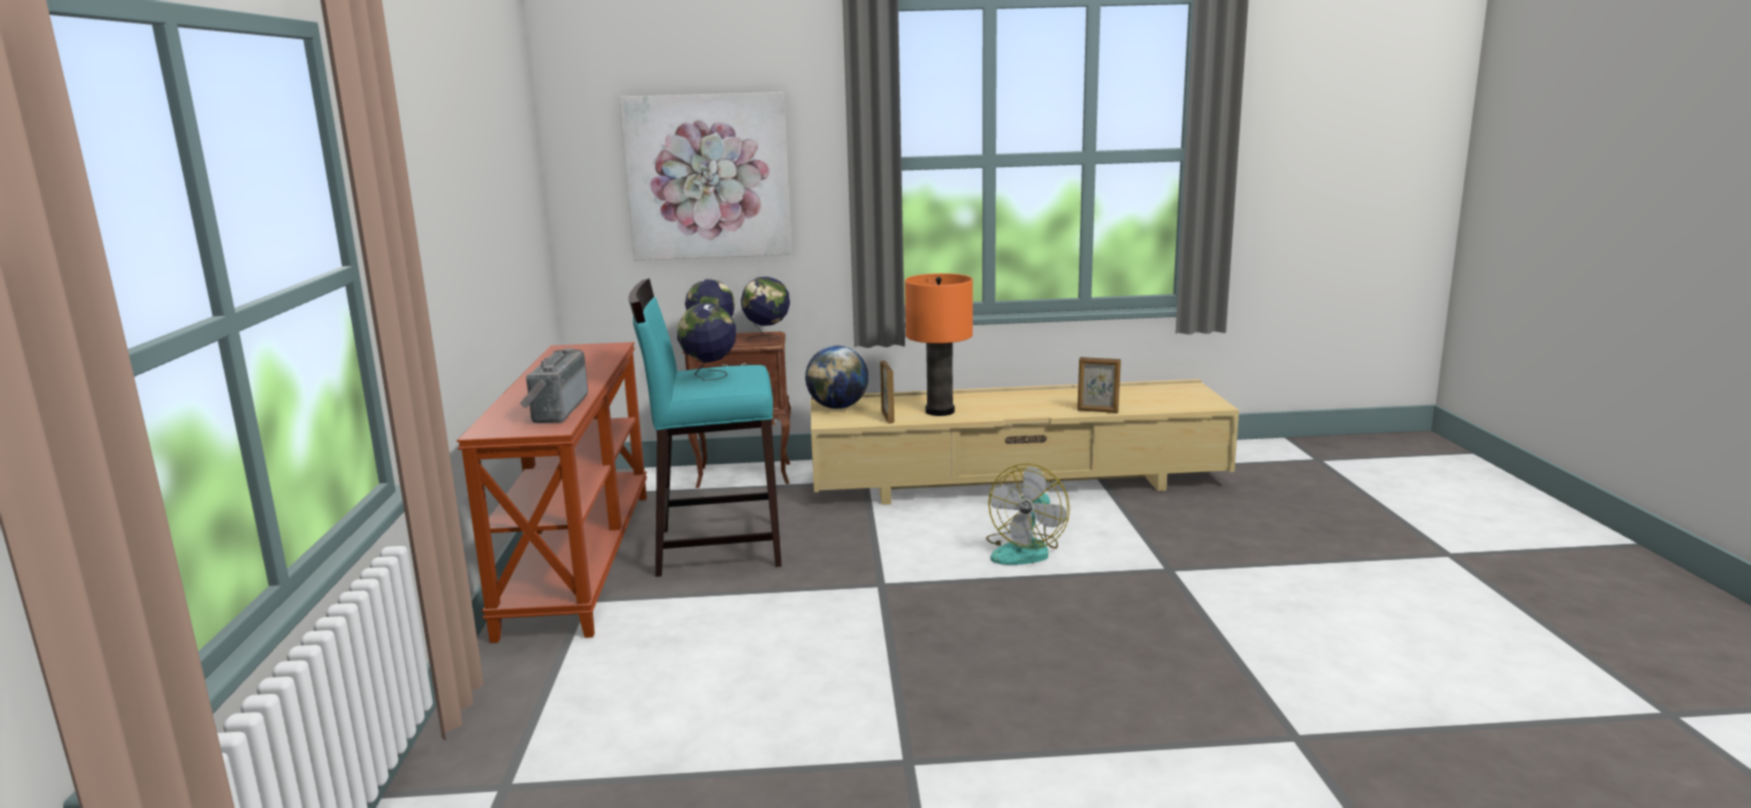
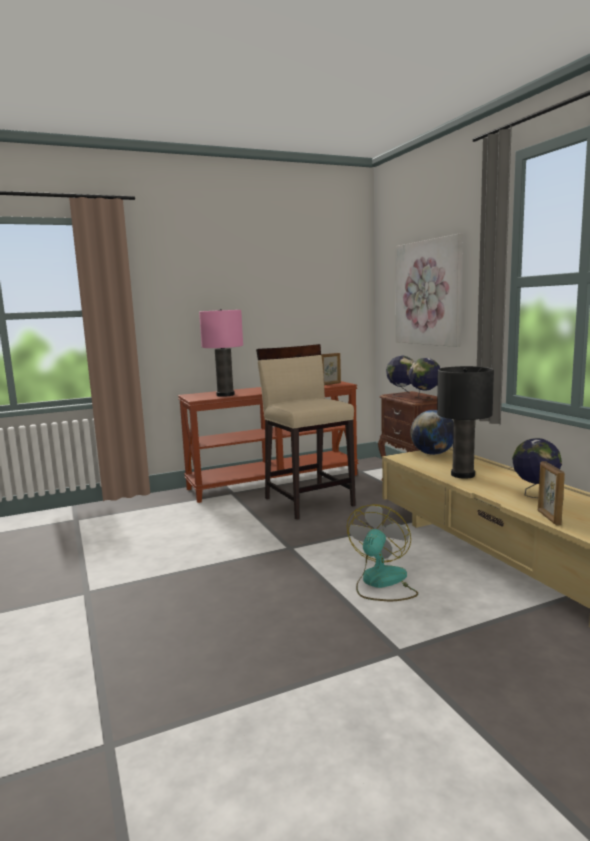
camera: 70 degrees right, 5 degrees down
radio [520,348,588,423] -> pink table lamp [199,309,243,397]
turquoise stool [628,279,782,577] -> beige stool [256,344,356,520]
globe [677,303,736,381] -> globe moved to [512,438,562,498]
picture frame [880,360,894,424] -> picture frame moved to [321,353,341,385]
orange table lamp [905,273,973,416] -> black table lamp [437,366,494,479]
fan [986,464,1070,565] -> fan turned 105 degrees clockwise [347,504,418,601]

